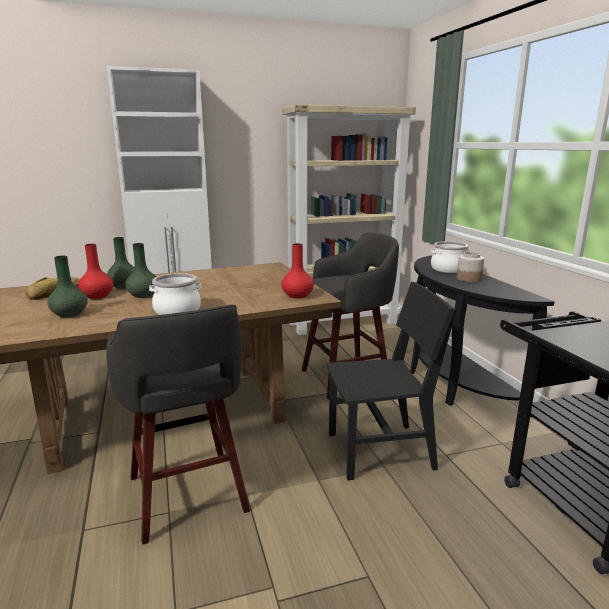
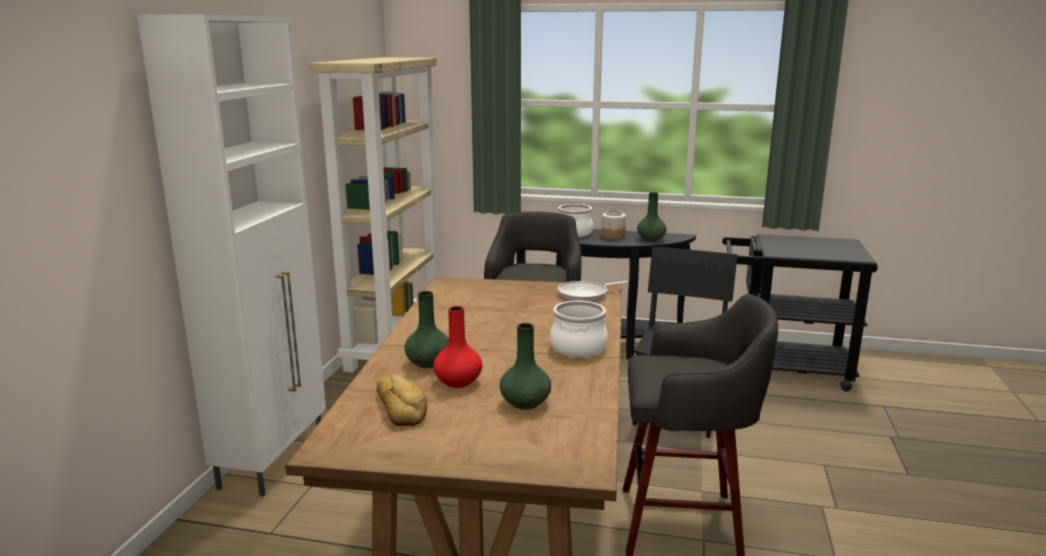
camera: 60 degrees left, 0 degrees up
green vase [125,243,156,298] -> green vase moved to [637,192,666,242]
red vase [281,243,314,299] -> frying pan [558,281,628,302]

